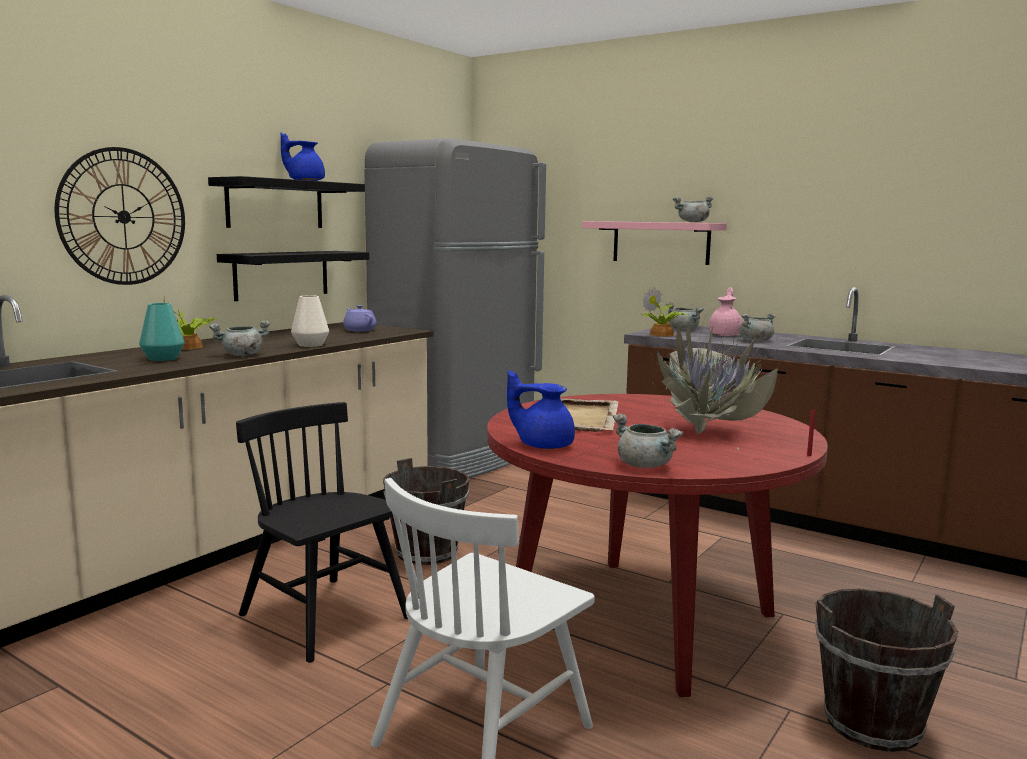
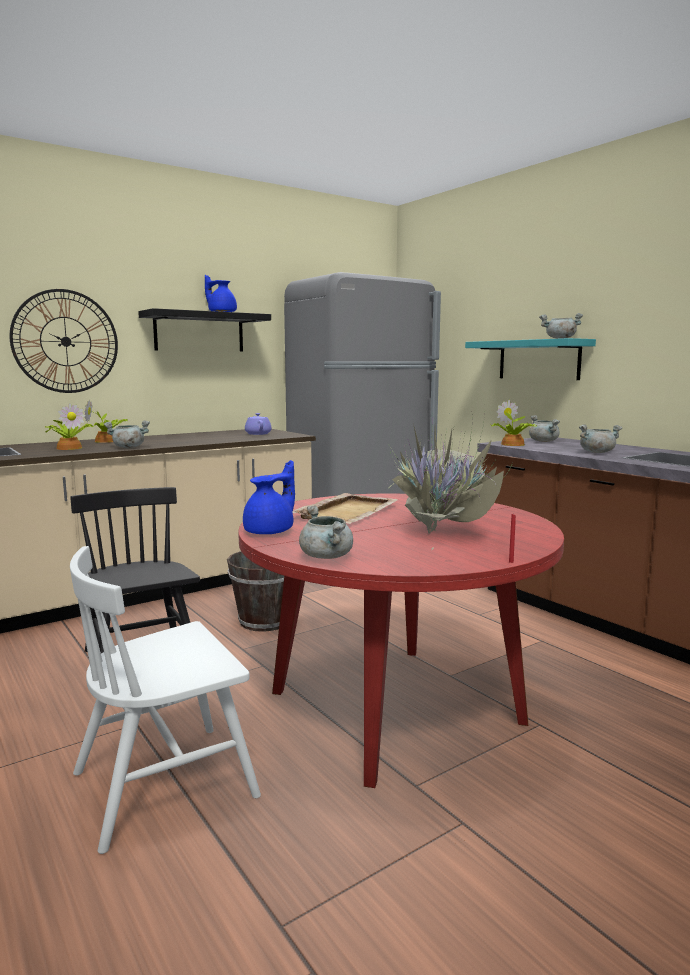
camera: 20 degrees right, 0 degrees up
turquoise vase [139,303,185,361] -> potted plant [45,403,94,450]
black shelf [217,251,369,301] -> none
white vase [291,295,329,347] -> none
blue teapot [507,370,575,449] -> blue teapot turned 90 degrees clockwise [243,460,295,534]
pink shelf [582,221,727,265] -> turquoise shelf [465,338,596,380]
pink teapot [708,287,743,336] -> none
brown bucket [815,589,959,752] -> none

